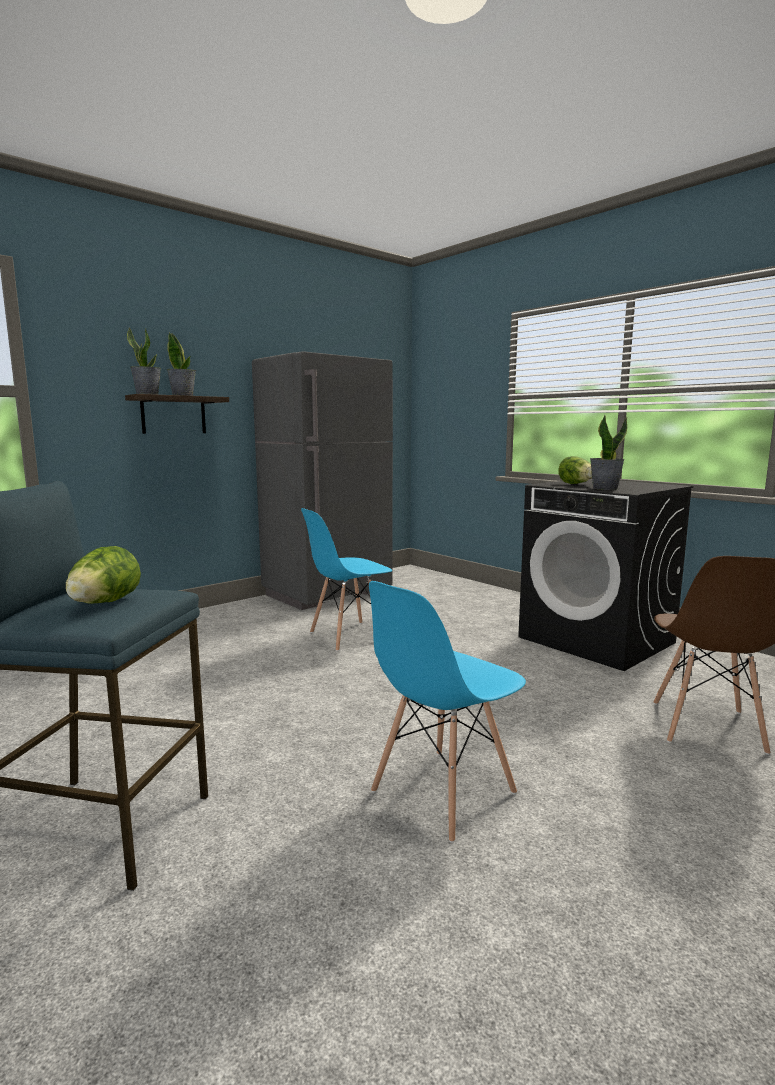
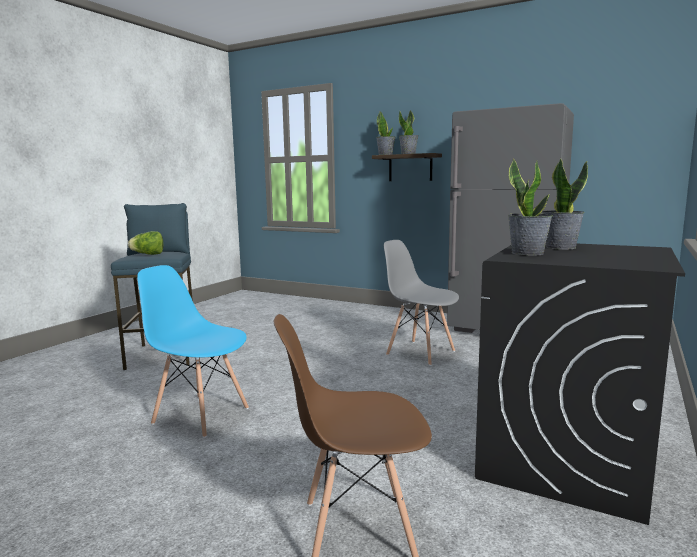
camera: 70 degrees right, 0 degrees up
blue chair [301,508,392,651] -> grey chair [384,240,459,366]
lettuce [558,456,592,484] -> potted plant [542,158,588,250]

